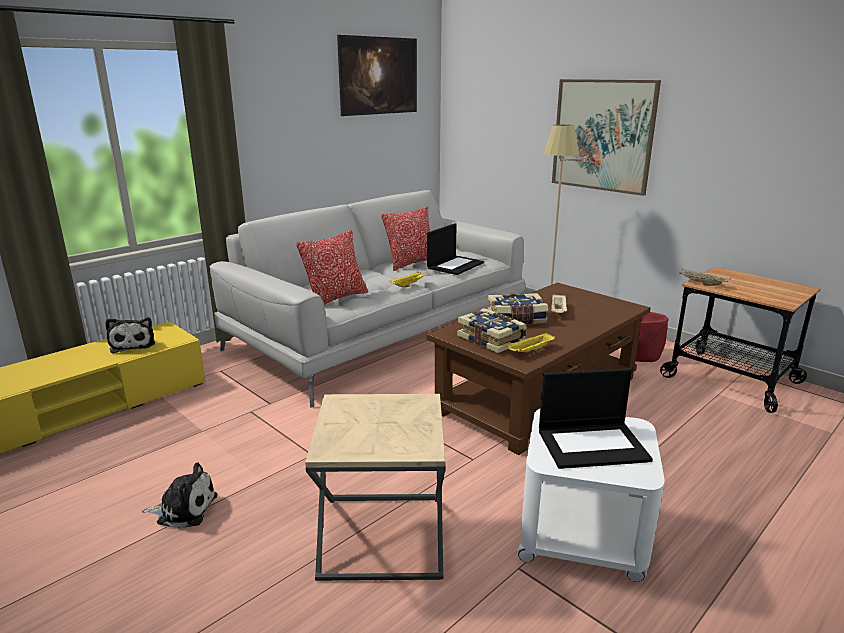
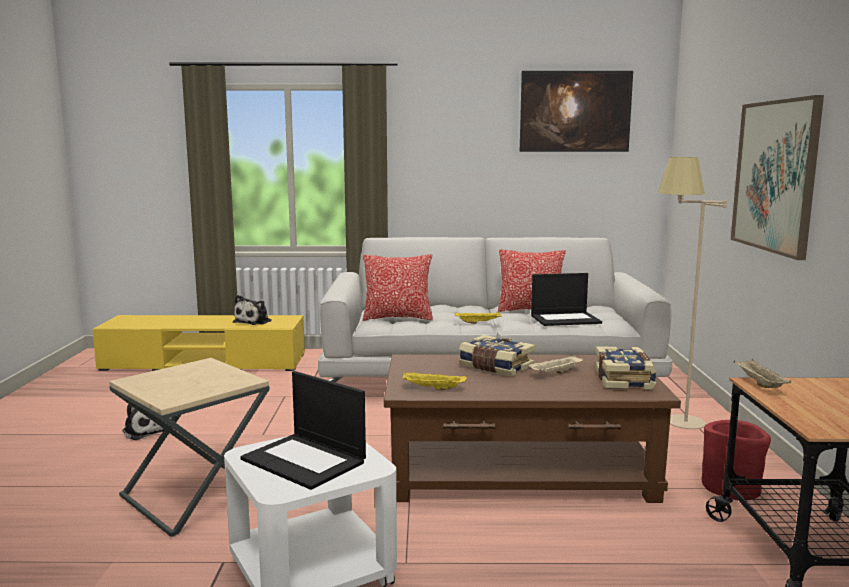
camera: 45 degrees right, 10 degrees down
book [457,309,527,353] -> book moved to [594,346,657,389]

